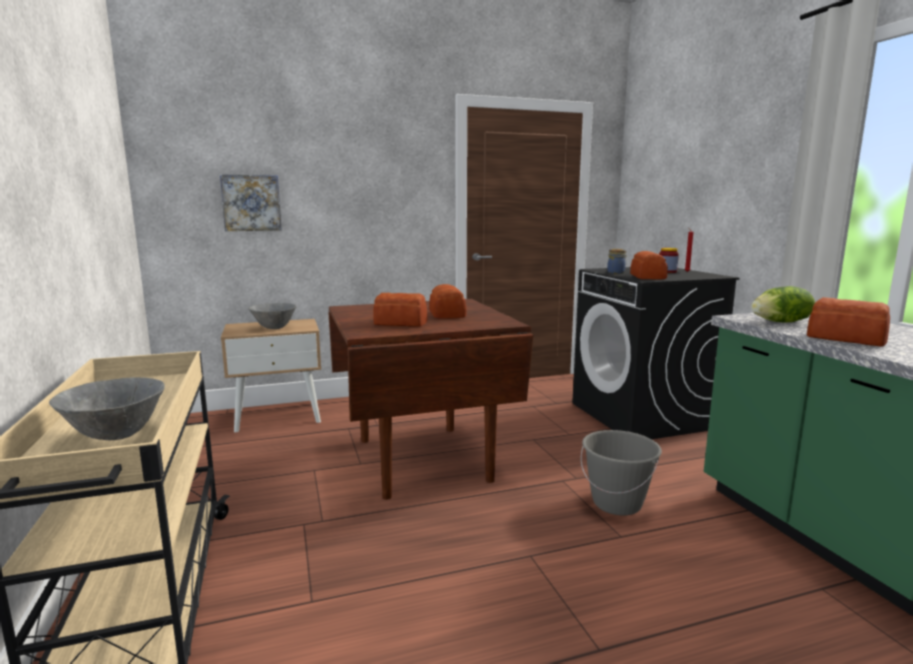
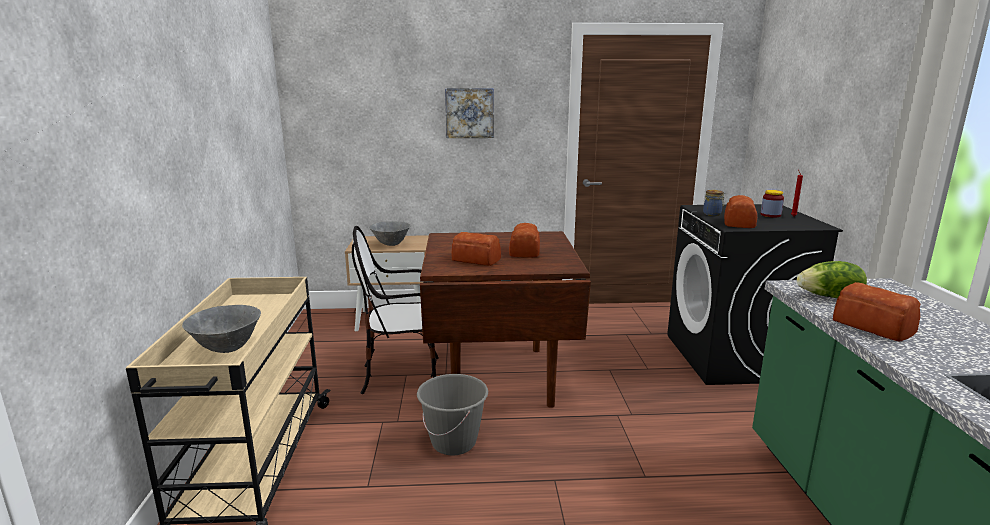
camera: 15 degrees right, 5 degrees up
picture [220,175,282,231] -> picture moved to [445,88,494,138]
grey bucket [581,430,662,516] -> grey bucket moved to [417,374,488,455]
none -> chair [352,226,439,394]

